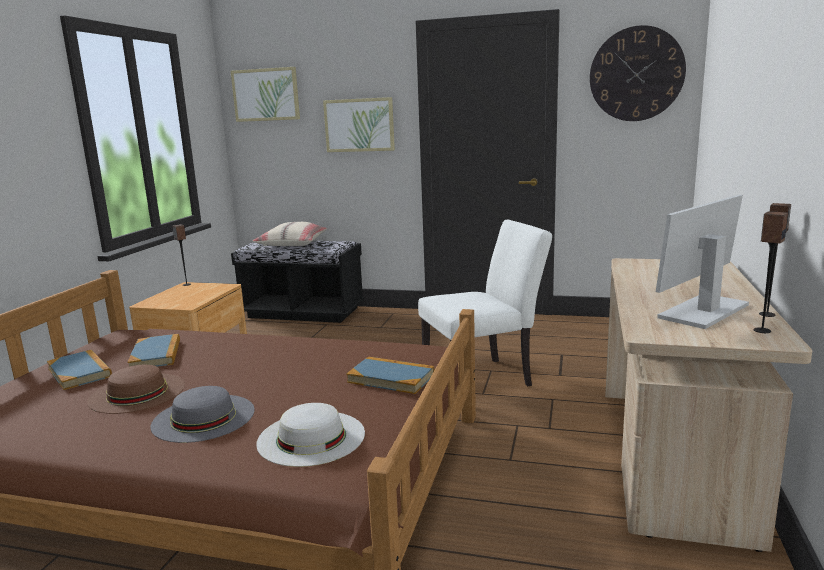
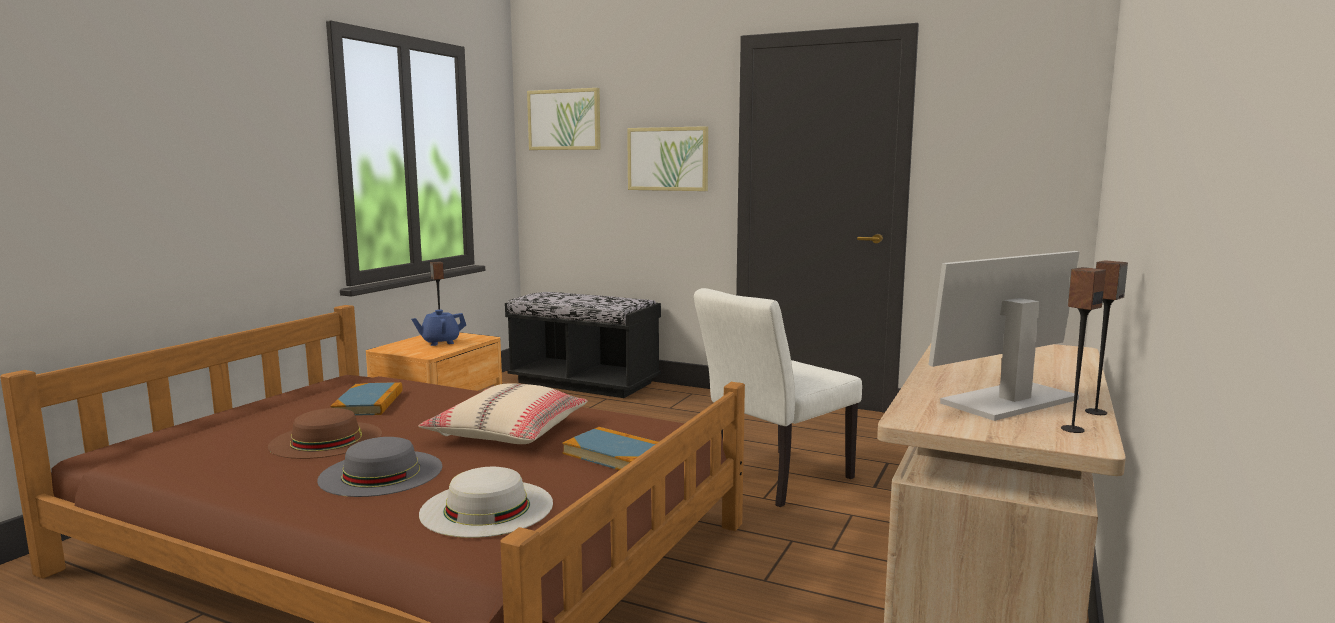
camera: 10 degrees right, 5 degrees down
book [47,350,112,390] -> none
beige pillow [253,222,327,246] -> beige pillow moved to [419,383,588,444]
white chair [418,220,552,387] -> white chair turned 150 degrees clockwise [694,288,862,507]
wall clock [590,25,686,121] -> none
none -> blue teapot [411,310,466,346]

